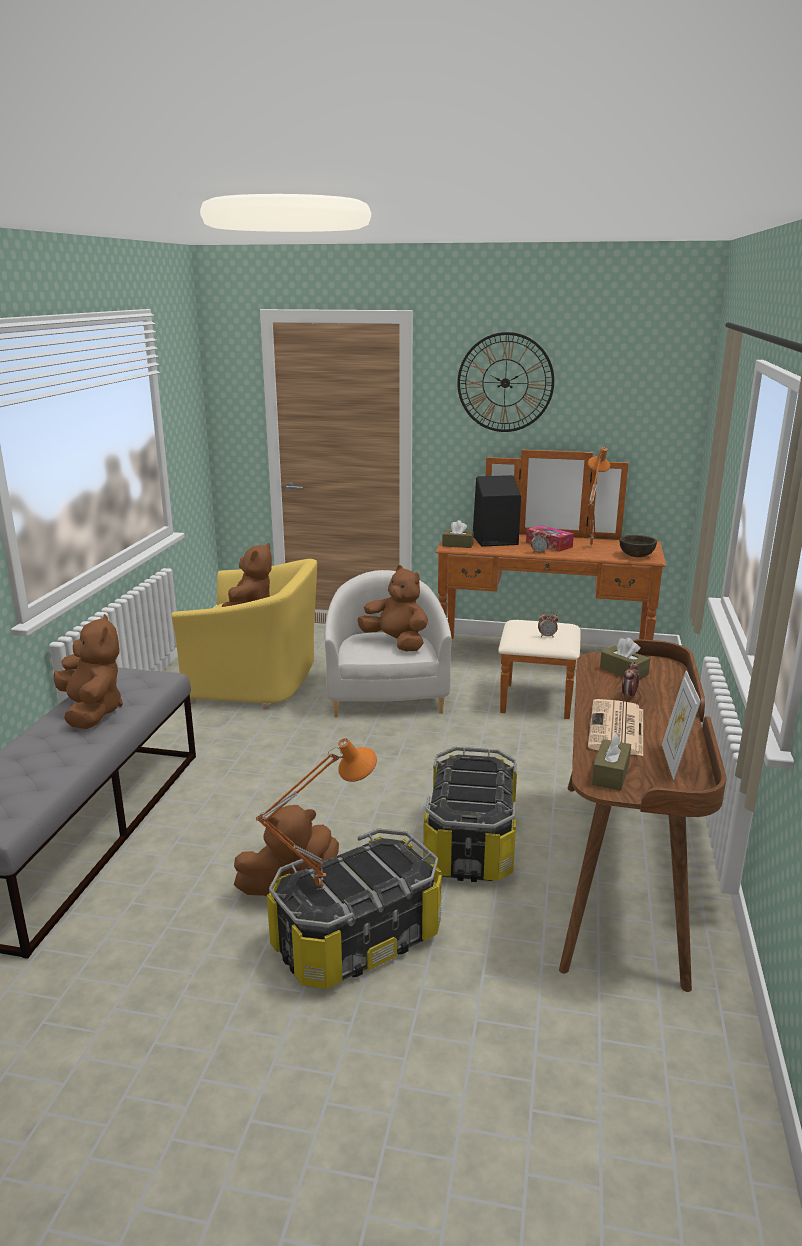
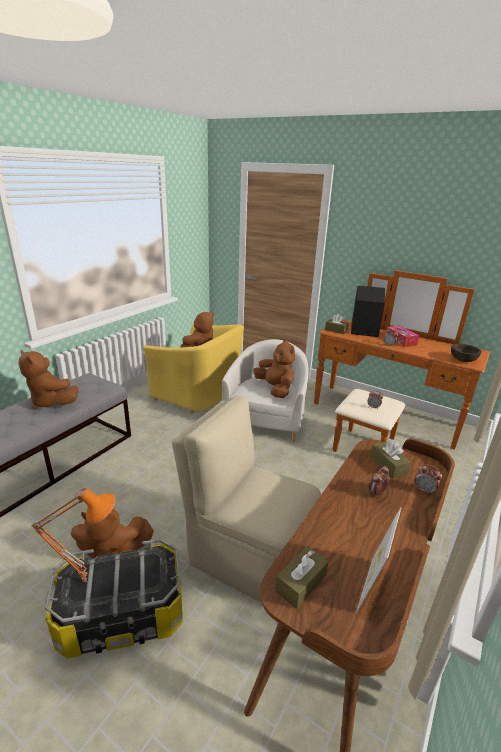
camera: 20 degrees right, 5 degrees up
brown plush toy [54,614,123,729] -> brown plush toy turned 135 degrees clockwise [18,350,78,409]
storage box [423,747,517,882] -> beige chair [172,396,321,603]
wall clock [457,332,554,432] -> none
orange table lamp [588,447,610,547] -> none
newspaper [588,699,643,756] -> none
none -> alarm clock [415,464,442,495]

